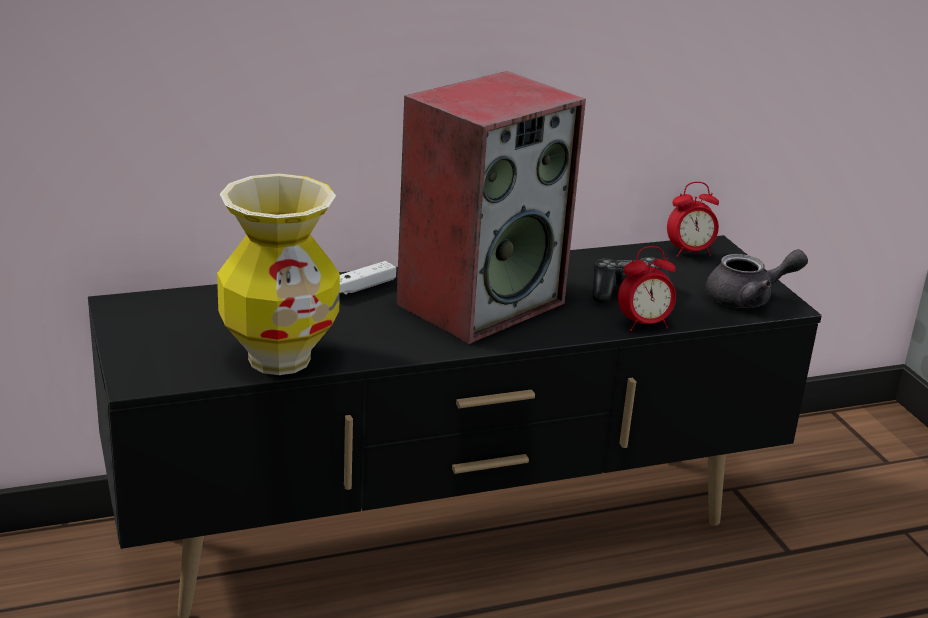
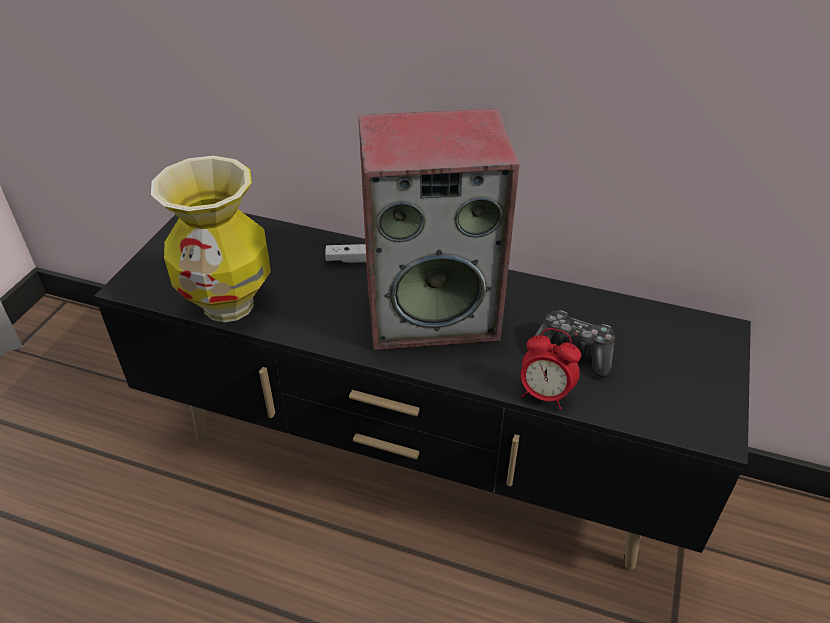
camera: 40 degrees right, 15 degrees up
alarm clock [667,182,719,257] -> none
grey teapot [706,249,808,308] -> none

